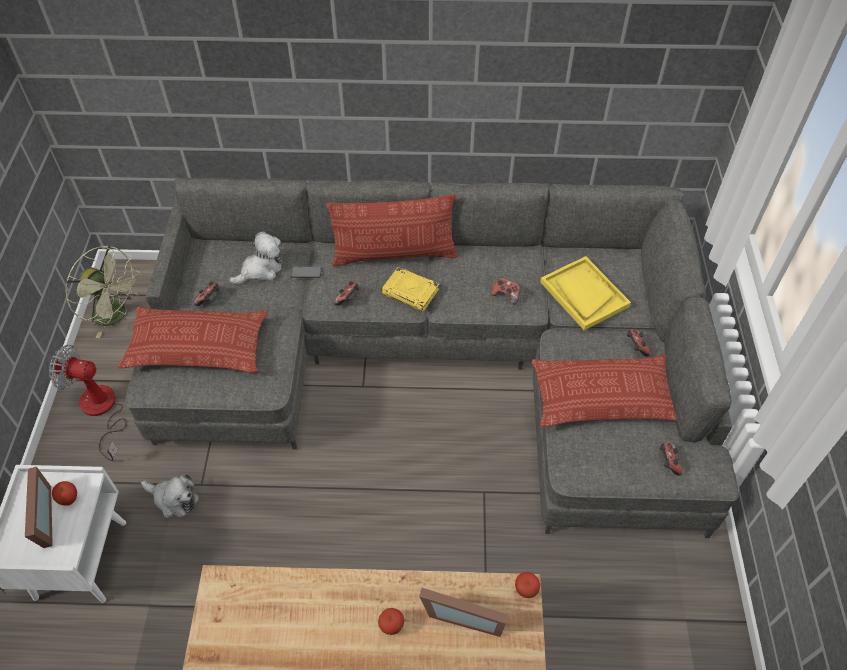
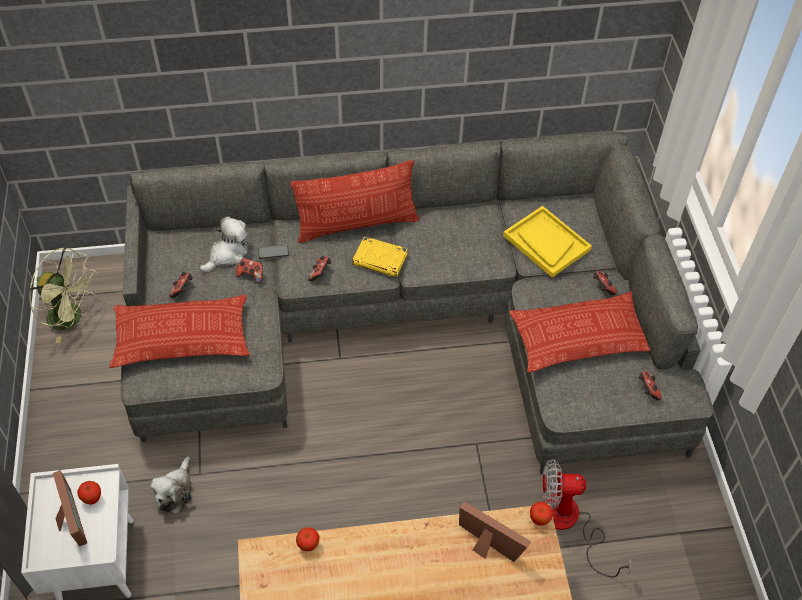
camera: 10 degrees left, 0 degrees up
fan [49,345,126,461] -> fan moved to [543,459,632,577]
plush toy [141,474,199,518] -> plush toy turned 90 degrees clockwise [150,456,192,514]
apple [378,608,404,635] -> apple moved to [296,527,320,551]
picture frame [419,588,508,637] -> picture frame turned 150 degrees counterclockwise [459,502,532,562]
game controller [491,277,520,305] -> game controller moved to [236,258,263,283]

